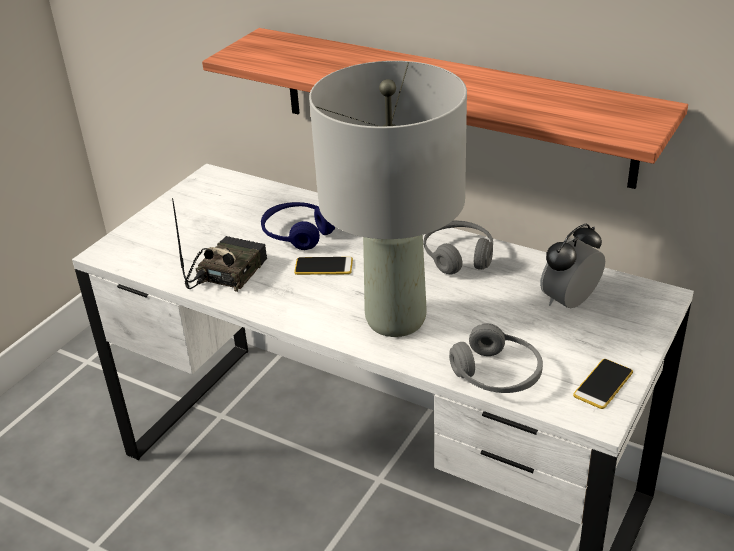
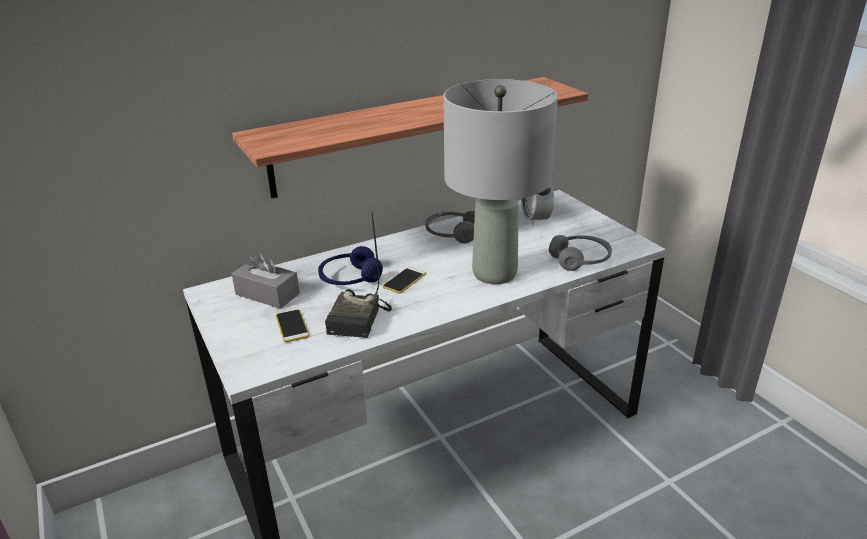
camera: 60 degrees left, 5 degrees down
radio [172,198,267,292] -> radio turned 135 degrees counterclockwise [325,214,392,338]
phone [573,359,633,409] -> phone moved to [276,310,309,342]
none -> grey tissue box [232,252,300,309]

